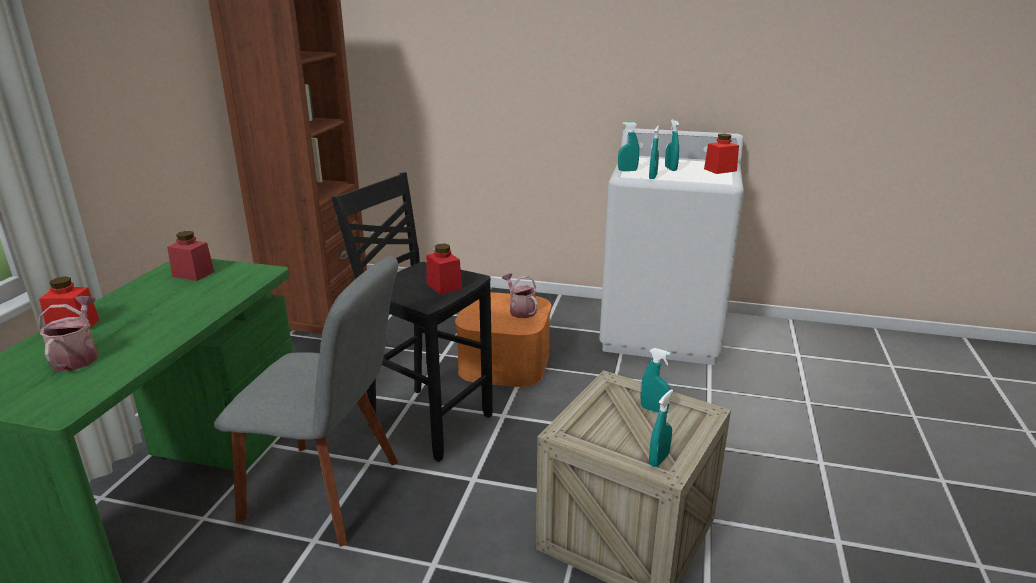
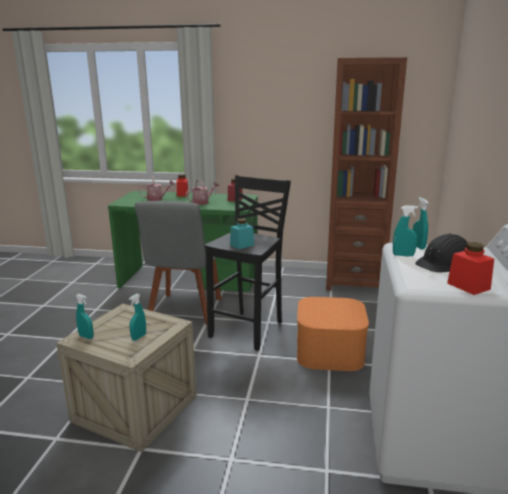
camera: 85 degrees right, 5 degrees down
red jar [426,244,462,295] -> turquoise jar [230,218,254,249]
watering can [502,273,538,318] -> watering can moved to [186,179,219,205]
turquoise spray bottle [665,120,679,171] -> black hard hat [415,233,468,273]

